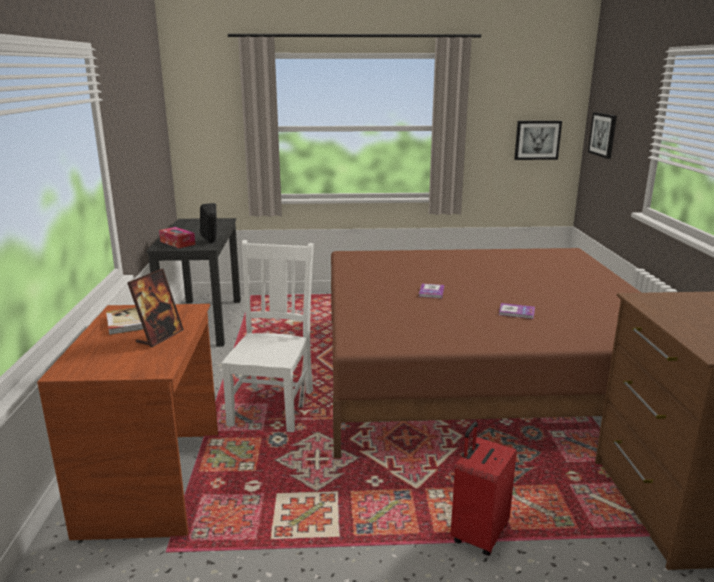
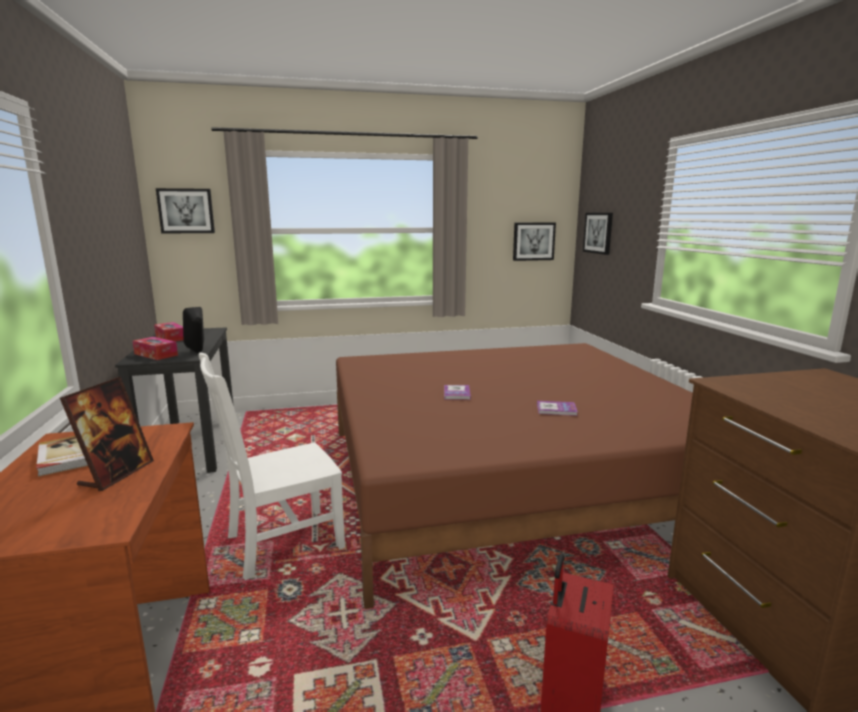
camera: 10 degrees left, 5 degrees down
white chair [221,240,314,432] -> white chair turned 120 degrees counterclockwise [199,353,345,580]
none -> tissue box [154,322,183,342]
none -> picture [156,188,215,234]

